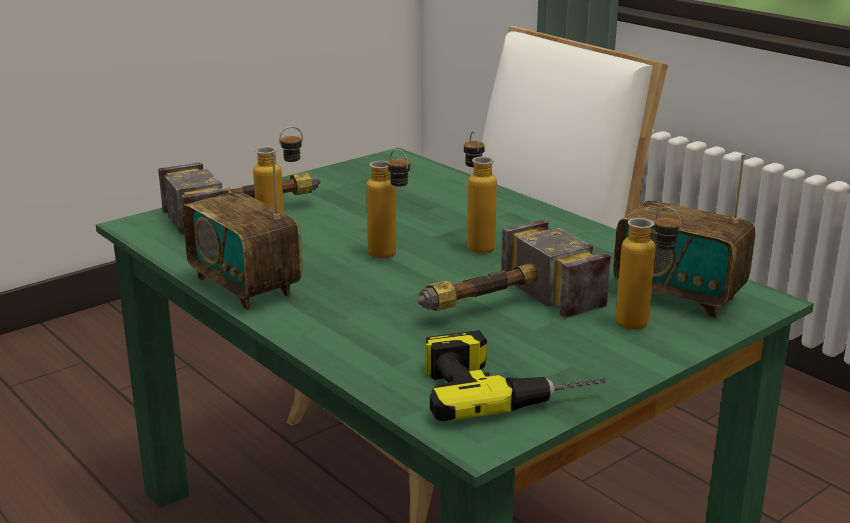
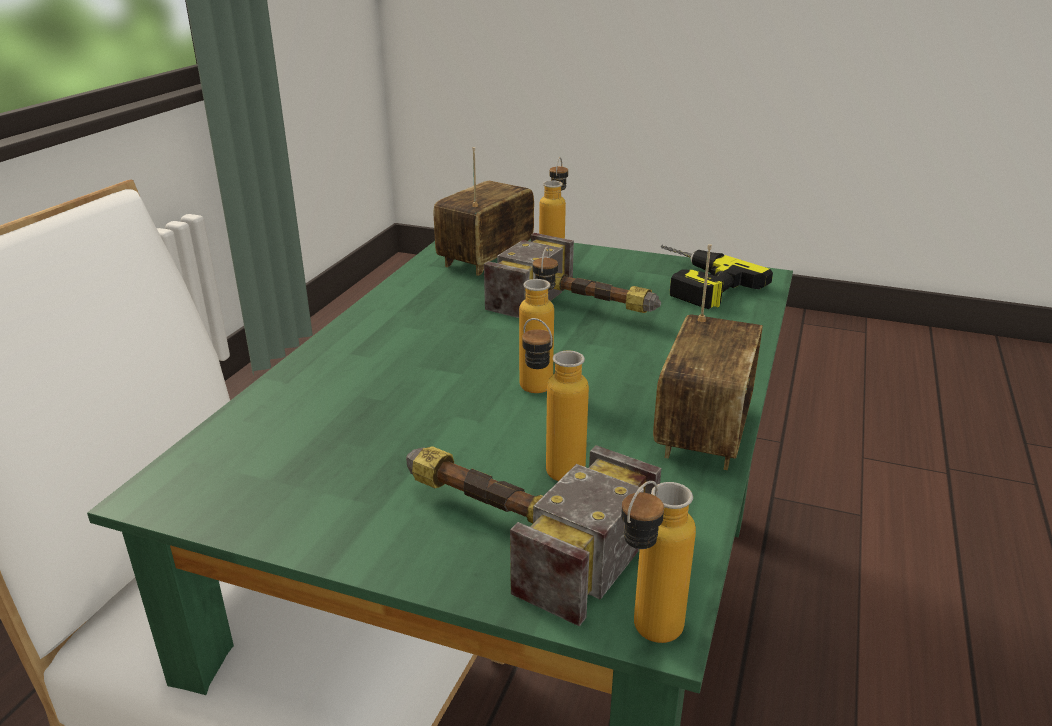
camera: 120 degrees left, 5 degrees up
bottle [464,131,497,253] -> bottle moved to [621,481,696,643]
radio [613,154,755,318] -> radio turned 150 degrees counterclockwise [433,147,534,276]

